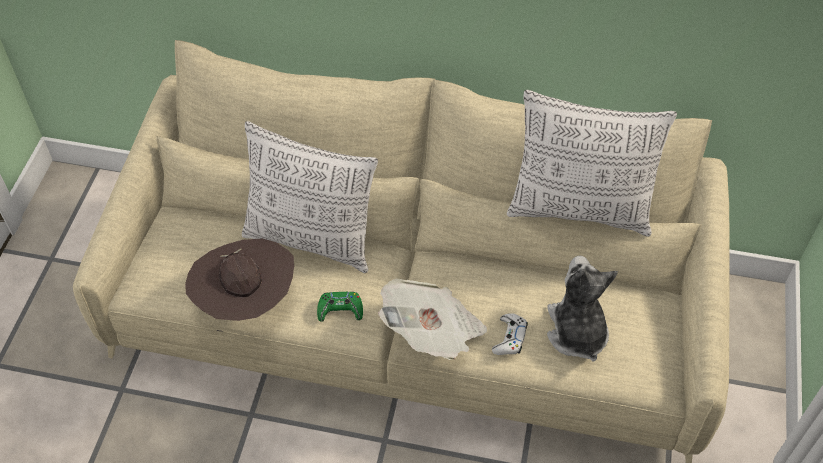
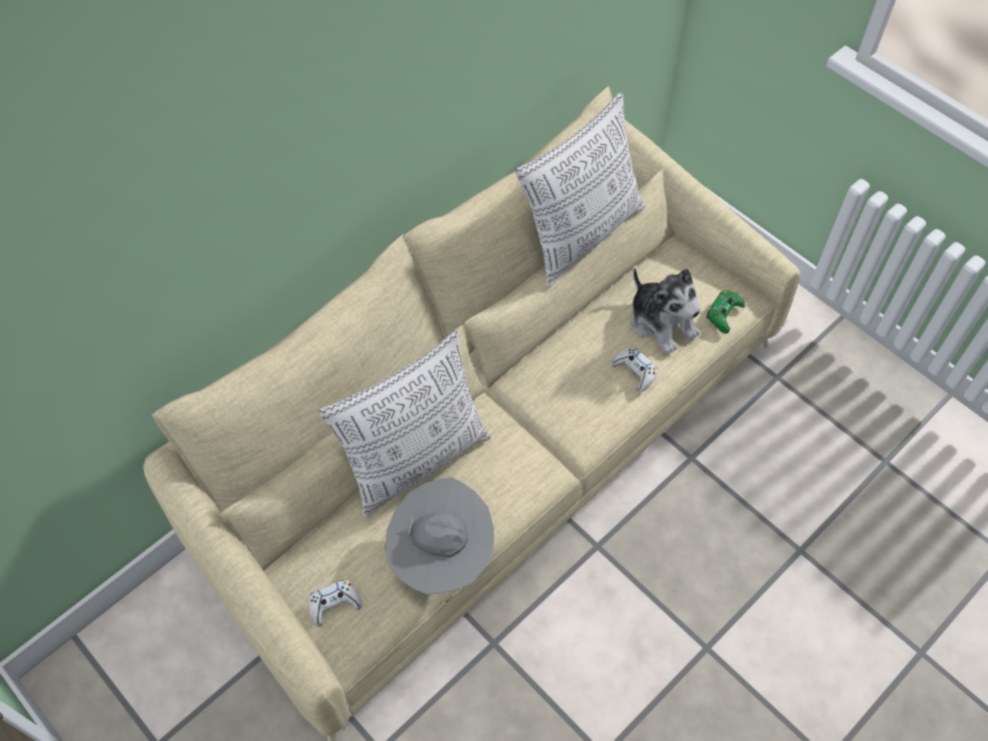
camera: 55 degrees left, 5 degrees up
brown hat [185,239,294,321] -> grey hat [385,477,494,594]
green game controller [317,292,363,322] -> green game controller moved to [706,291,745,334]
newspaper [378,278,487,360] -> none
plush toy [547,256,618,362] -> plush toy turned 150 degrees counterclockwise [631,268,701,355]
none -> white game controller [308,580,362,627]

